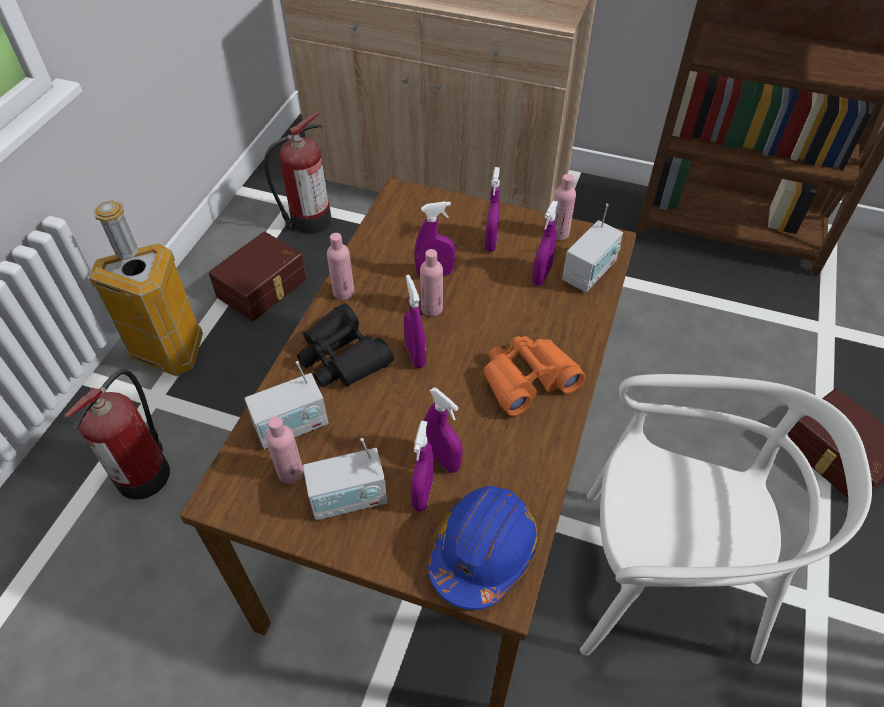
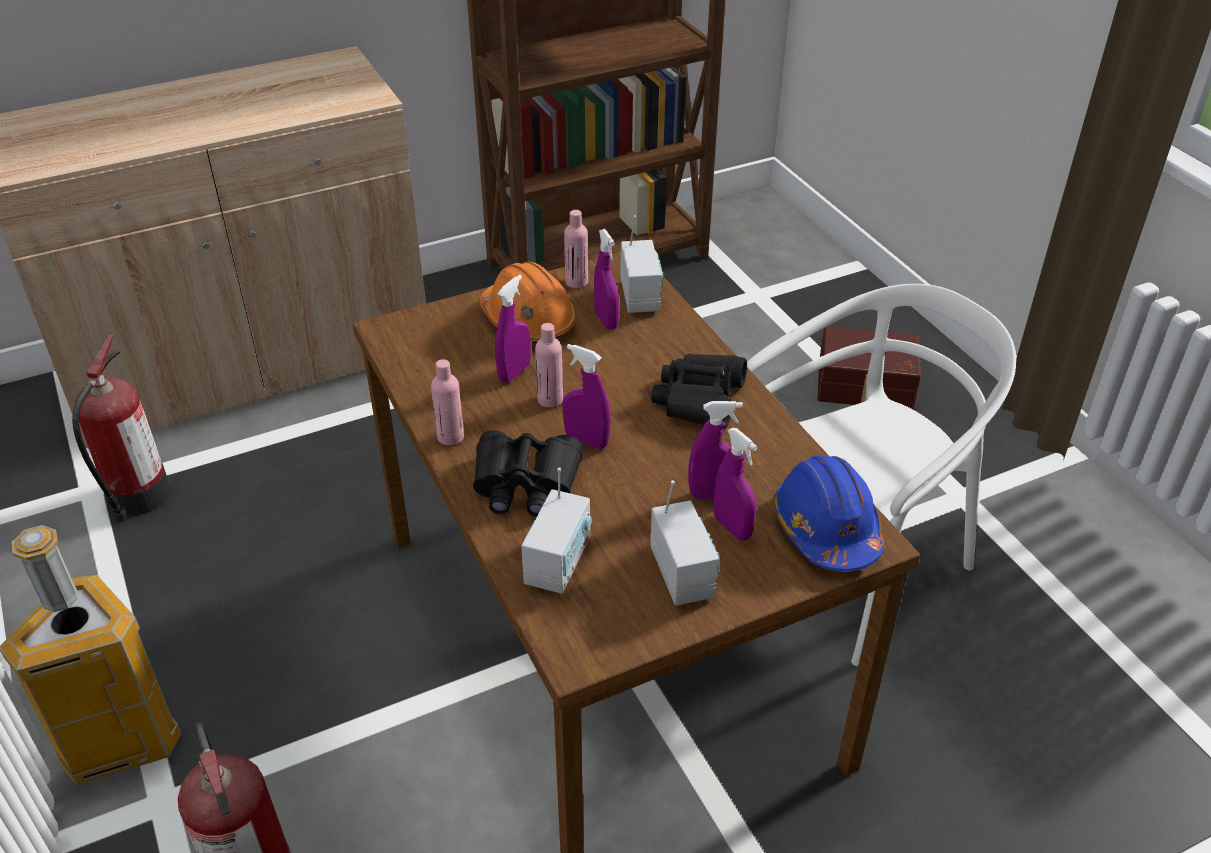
camera: 45 degrees left, 10 degrees down
brown storage box [208,231,307,321] -> none
pink bottle [266,416,303,483] -> none
radio [303,438,387,520] -> radio turned 45 degrees counterclockwise [650,480,720,606]
orange binoculars [483,336,585,416] -> black binoculars [651,354,747,429]
purple spray bottle [485,167,500,252] -> orange hard hat [480,262,576,343]

